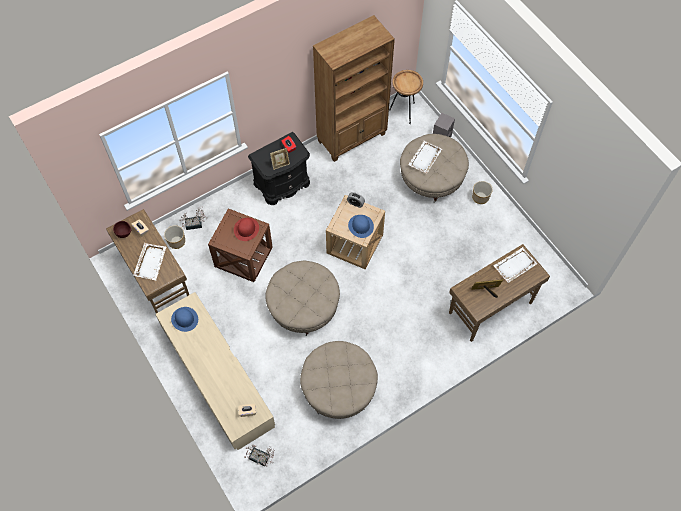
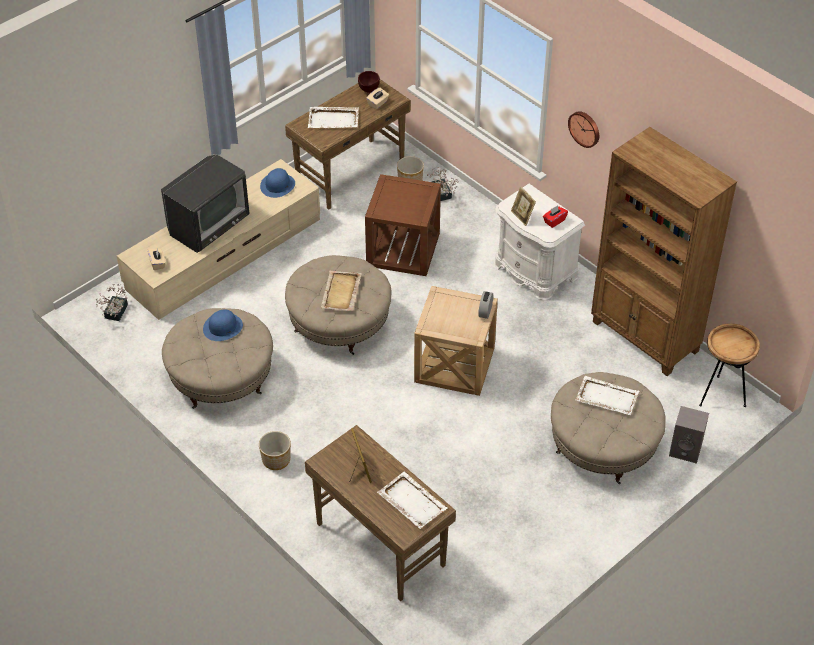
camera: 80 degrees right, 15 degrees down
red hat [234,218,259,241] -> none
black nightstand [248,132,310,205] -> white nightstand [494,184,585,300]
blue hat [348,215,374,238] -> blue hat moved to [203,310,243,341]
planter [472,181,493,204] -> planter moved to [259,431,291,470]
none -> television [161,154,250,253]
none -> beige tray [321,270,362,311]
none -> wall clock [568,111,599,148]

